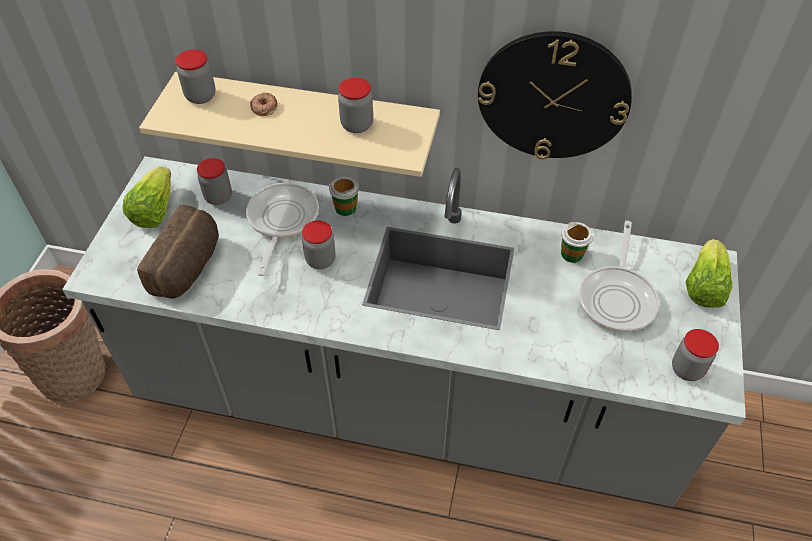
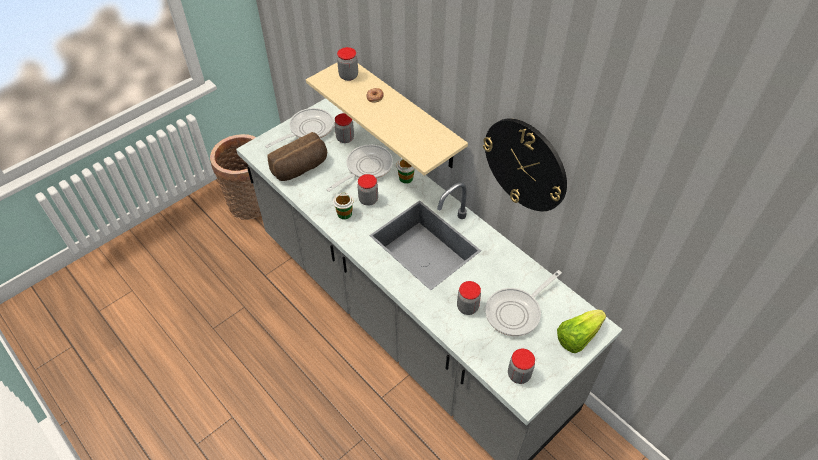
camera: 35 degrees right, 0 degrees up
lettuce [123,166,171,228] -> frying pan [265,108,334,148]
jar [338,78,373,133] -> jar moved to [457,281,481,315]
cup [561,222,594,263] -> cup moved to [333,192,354,219]

